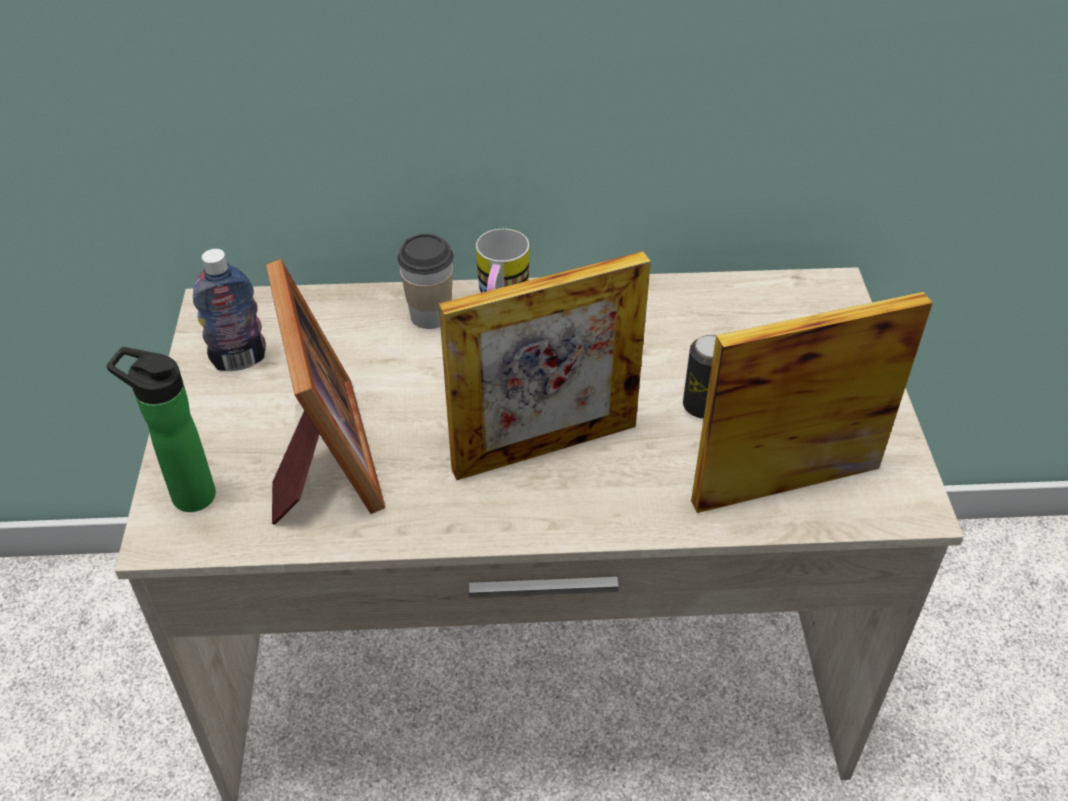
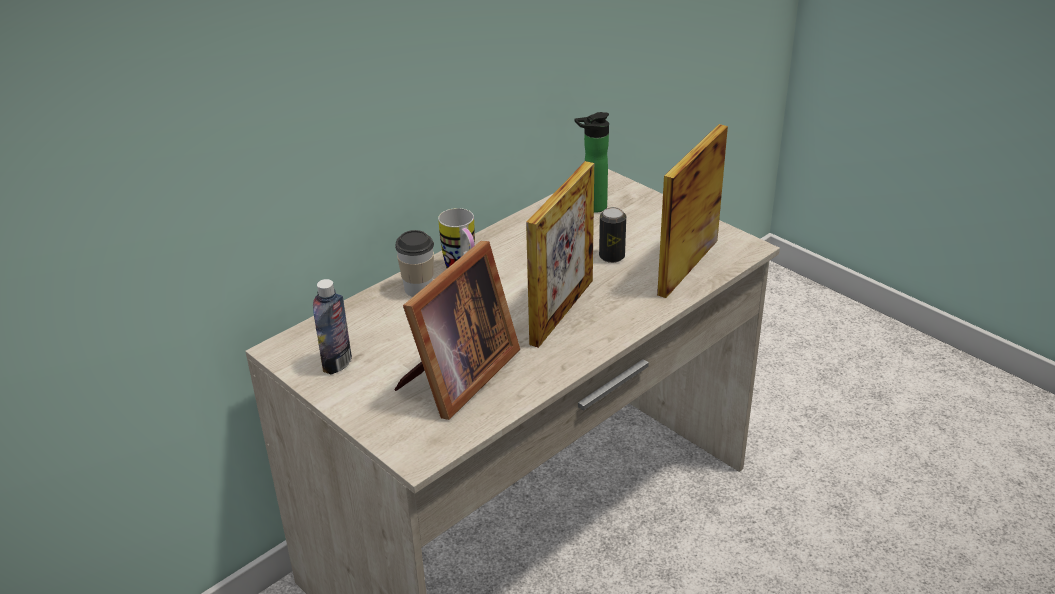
camera: 40 degrees left, 10 degrees down
bottle [106,347,216,512] -> bottle moved to [574,112,609,213]
picture frame [266,259,385,525] -> picture frame turned 90 degrees clockwise [394,241,520,420]

